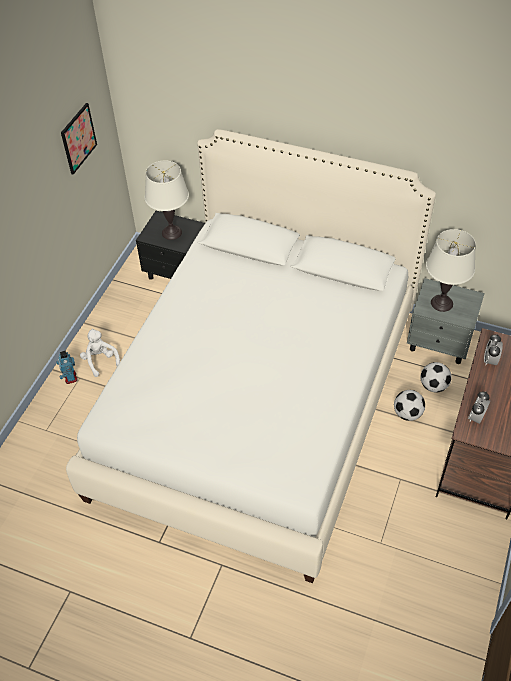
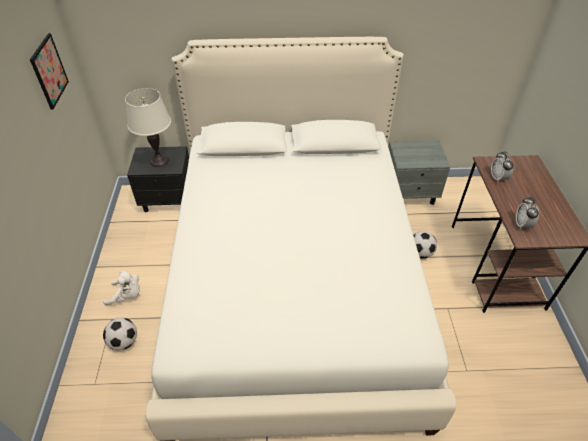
camera: 25 degrees left, 5 degrees down
toy robot [56,351,77,384] -> none
white plush toy [80,328,120,377] -> white plush toy turned 150 degrees clockwise [103,271,140,306]
football [420,362,452,392] -> football moved to [103,318,137,351]
white table lamp [426,229,476,312] -> none

